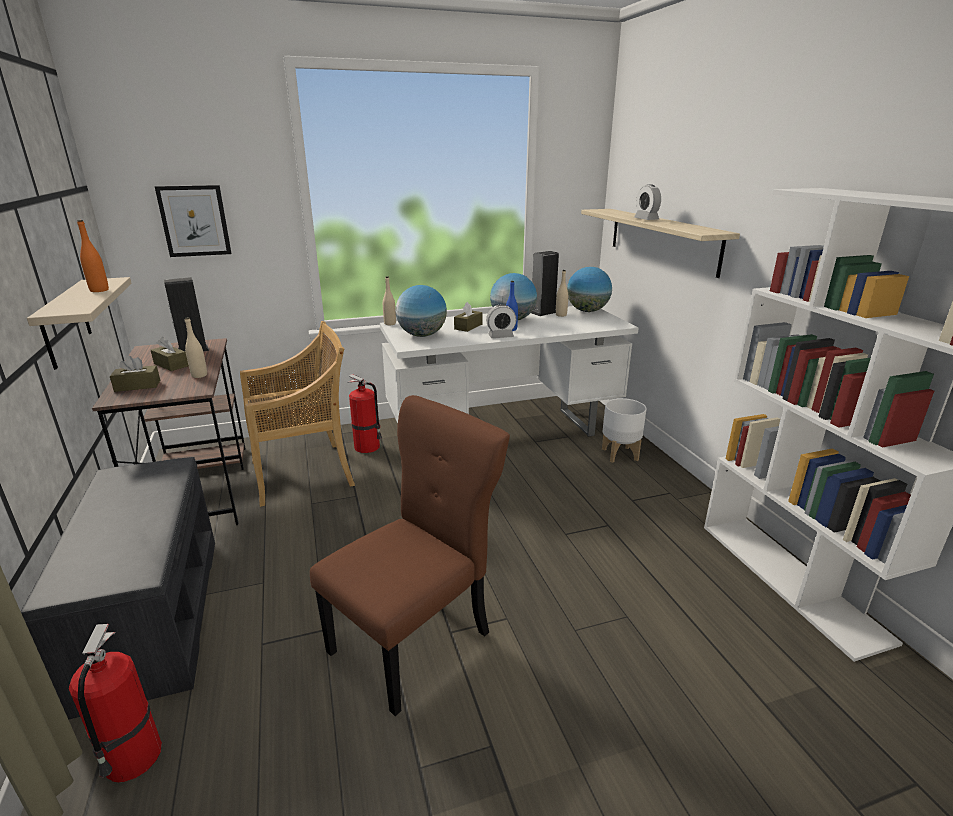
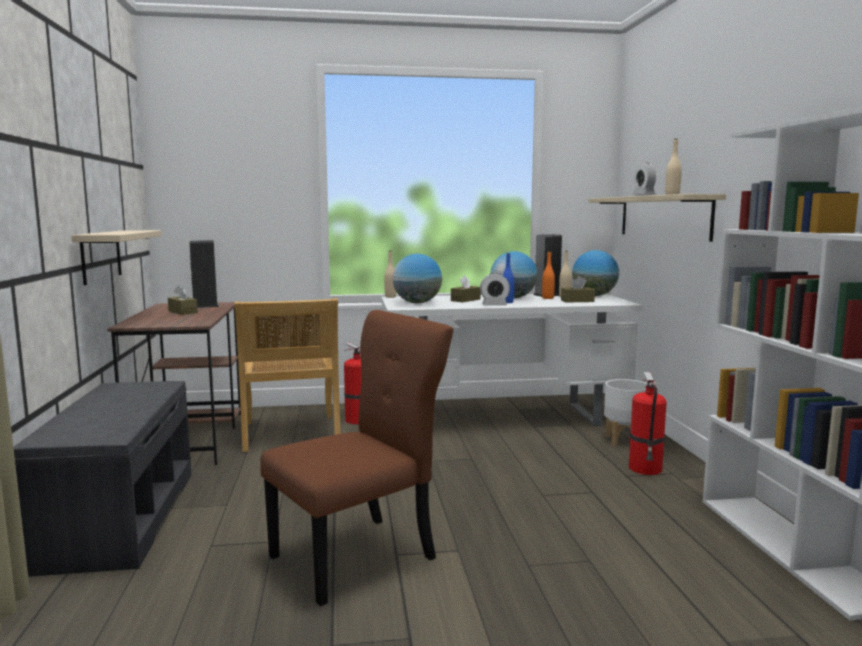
camera: 10 degrees right, 15 degrees down
fire extinguisher [69,624,162,782] -> fire extinguisher moved to [629,372,667,475]
orange bottle [77,220,109,292] -> orange bottle moved to [542,251,555,299]
brown tissue box [110,356,160,392] -> brown tissue box moved to [561,276,595,303]
picture [155,185,232,257] -> none
beige bottle [185,317,207,378] -> beige bottle moved to [665,139,682,195]
beige chair [240,321,355,507] -> beige chair turned 90 degrees clockwise [234,298,341,452]

